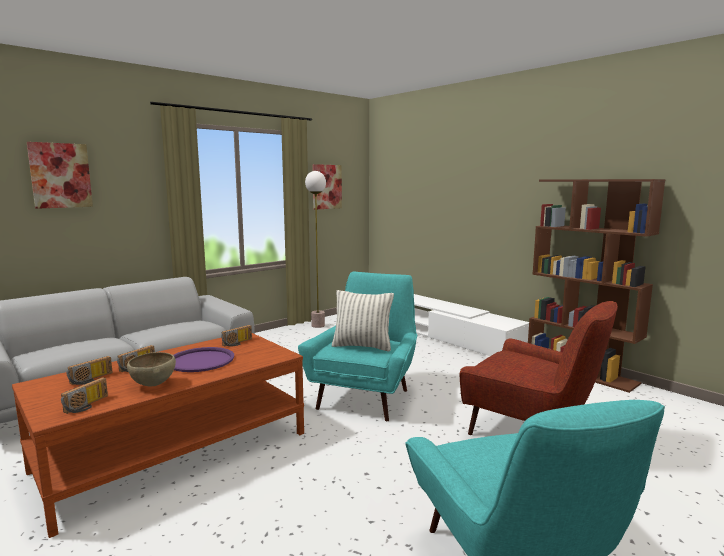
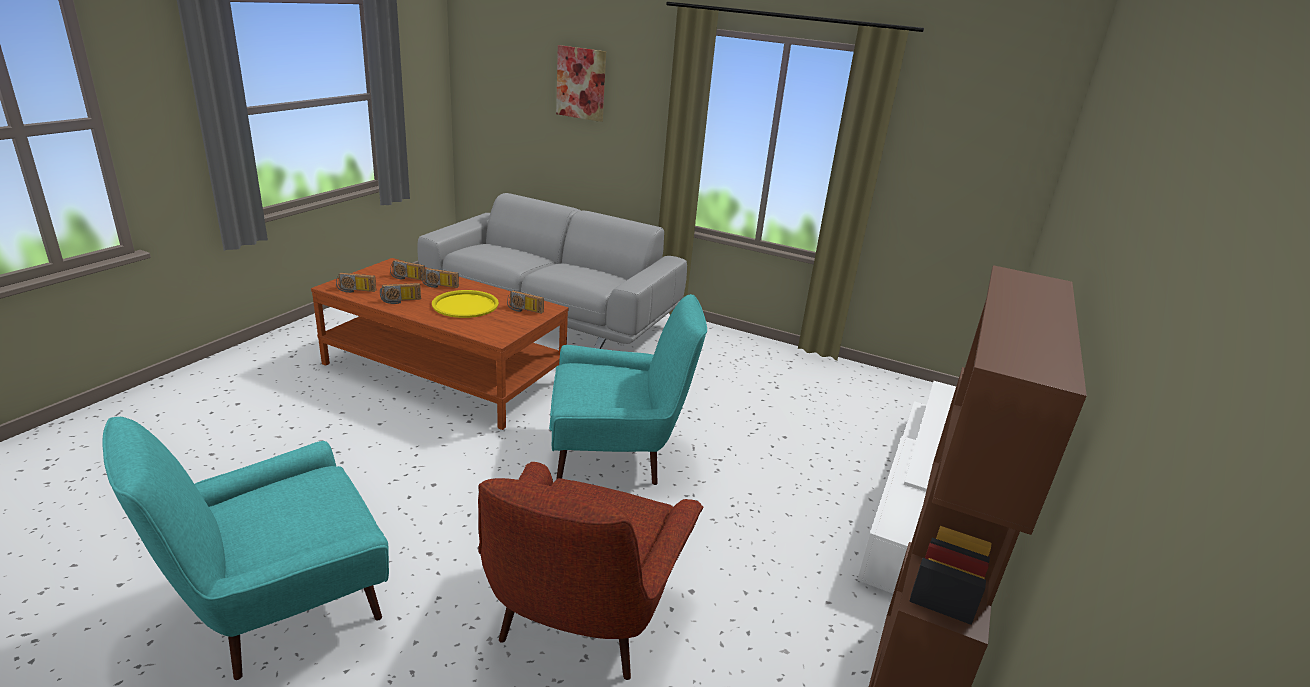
camera: 65 degrees right, 15 degrees up
brown bowl [127,352,176,386] -> radio [380,283,421,304]
purple tray [173,347,234,372] -> yellow tray [432,290,499,318]
floor lamp [305,171,326,328] -> none
picture [312,164,342,210] -> none
pillow [332,290,394,351] -> none

